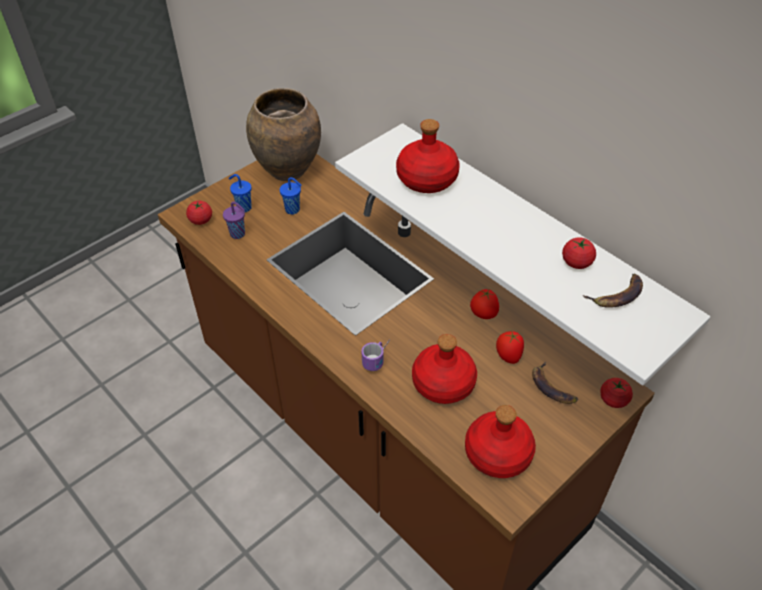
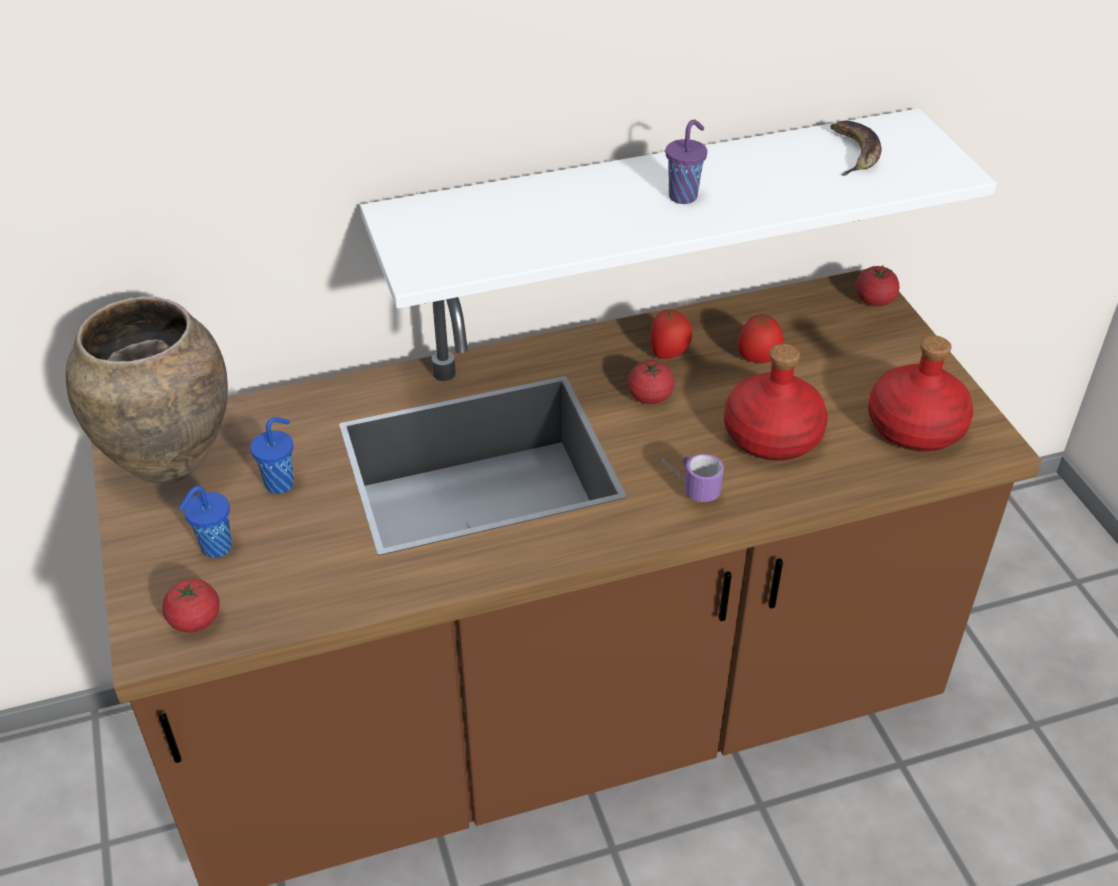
camera: 65 degrees left, 5 degrees down
purple cup [223,202,245,239] -> purple cup moved to [666,120,707,204]
red bottle [396,119,460,193] -> none
banana [532,361,578,404] -> none
tomato [562,237,596,269] -> tomato moved to [628,360,674,404]

